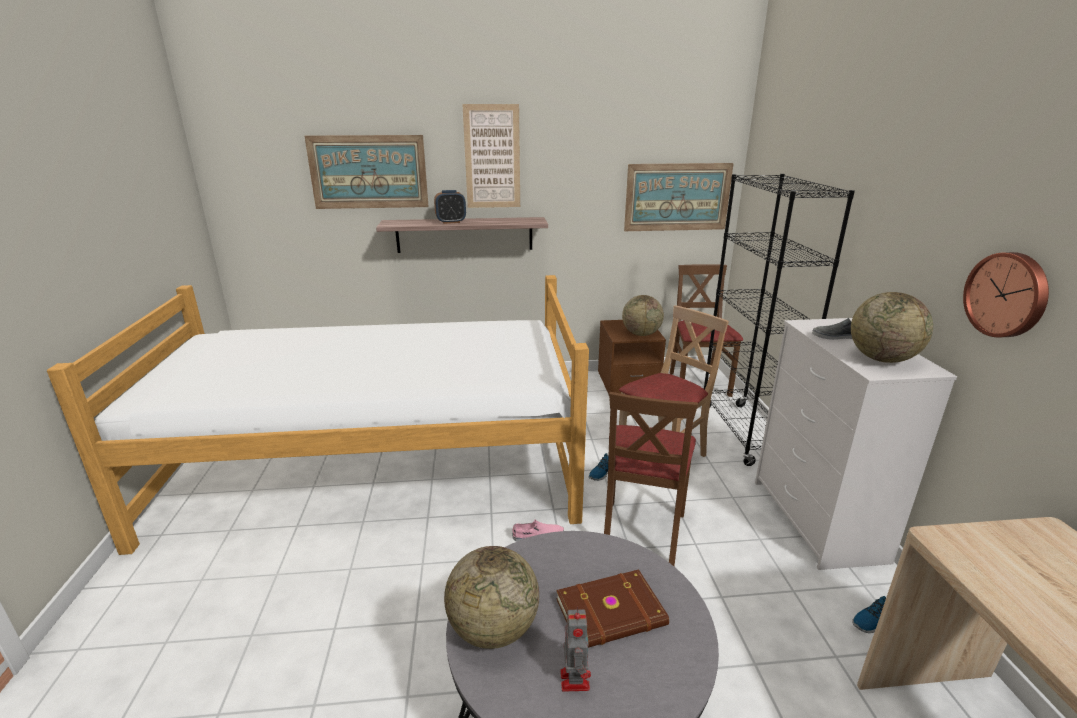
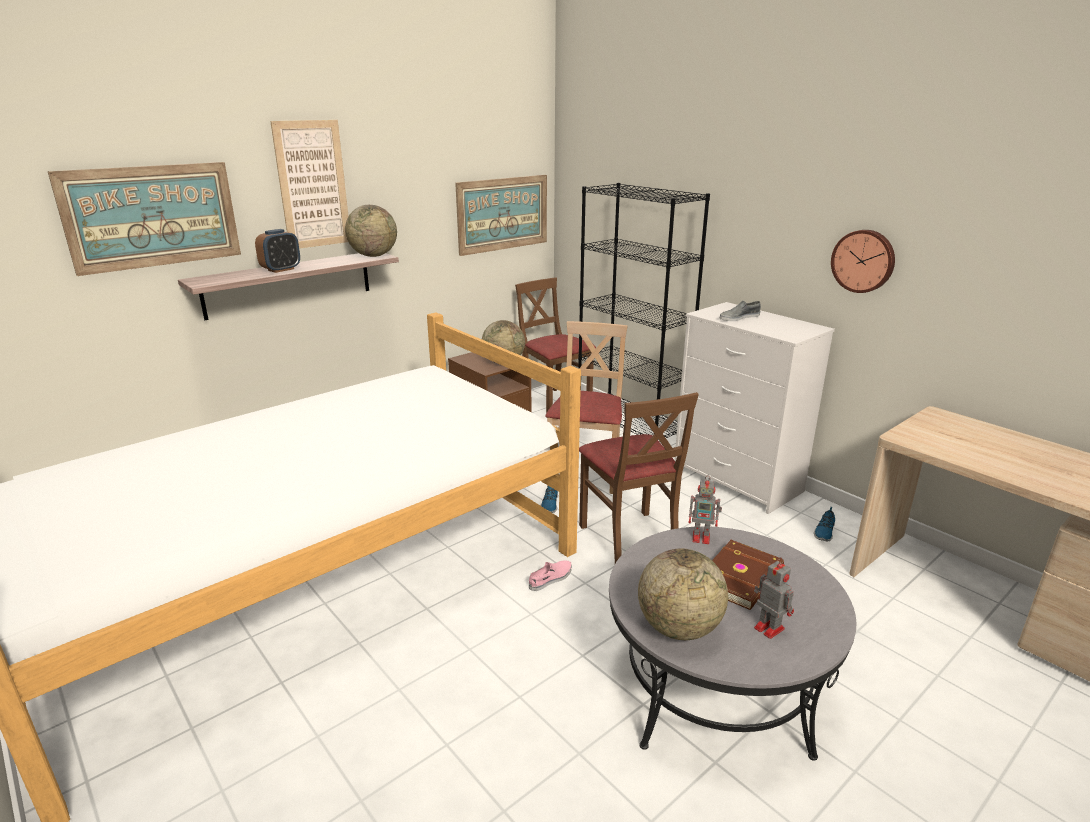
camera: 35 degrees left, 0 degrees up
globe [851,292,933,363] -> globe moved to [345,205,397,257]
none -> toy robot [689,475,722,544]

